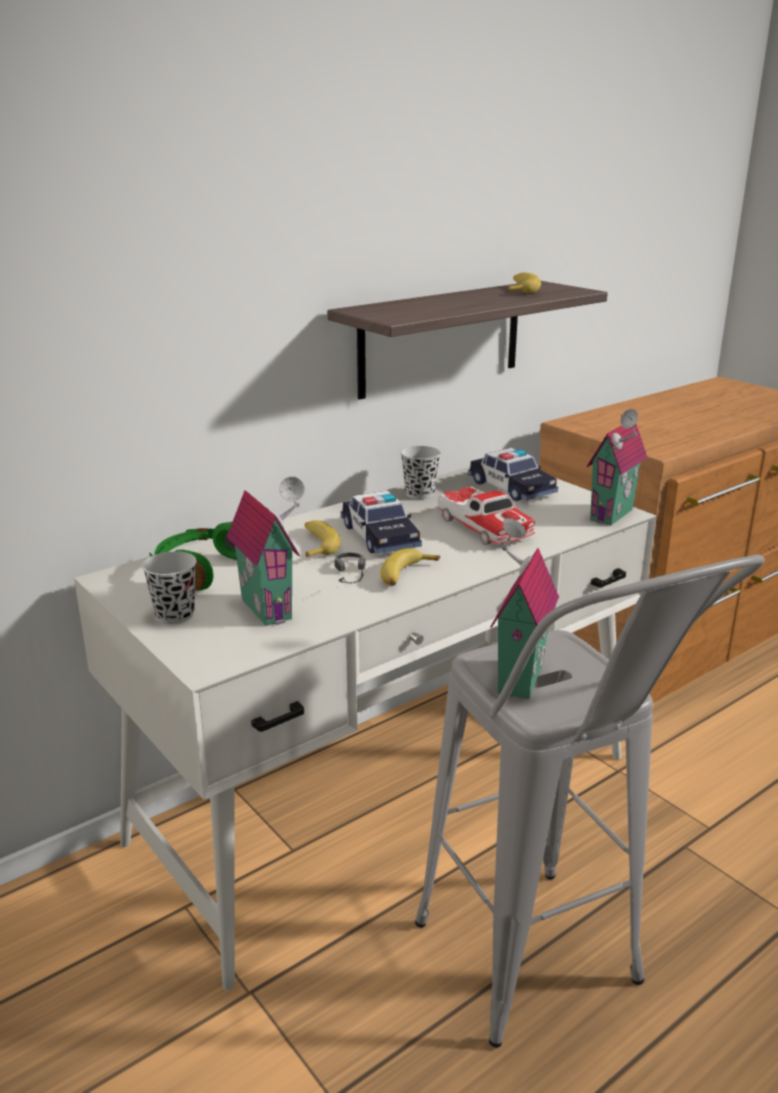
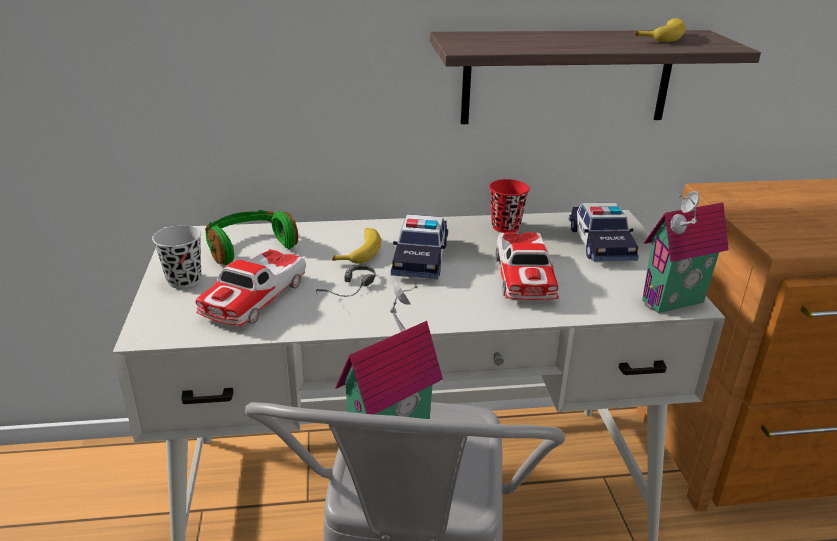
camera: 30 degrees right, 5 degrees up
toy house [227,477,305,626] -> toy car [195,249,306,326]
banana [380,548,440,586] -> none
black cup [400,446,441,499] -> red cup [489,179,529,233]

